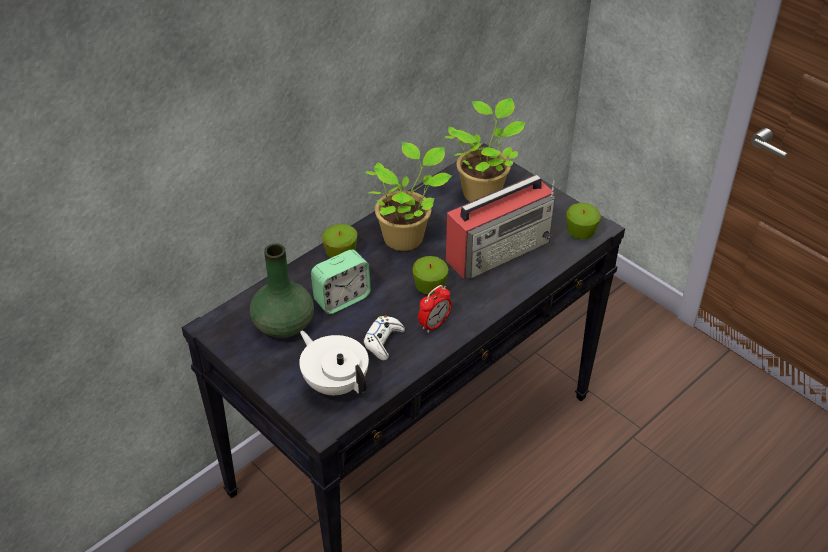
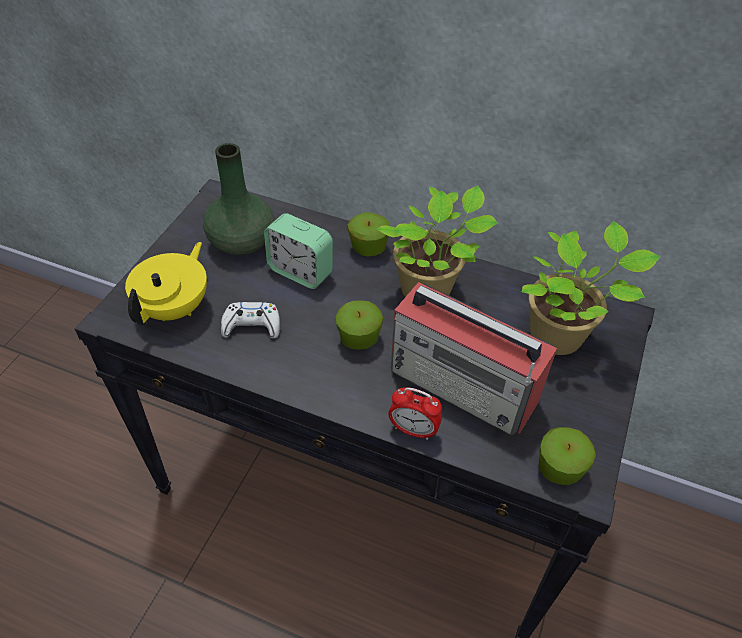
camera: 65 degrees right, 5 degrees up
white teapot [299,331,369,395] -> yellow teapot [125,242,207,325]
alarm clock [418,285,452,333] -> alarm clock moved to [389,387,442,440]

